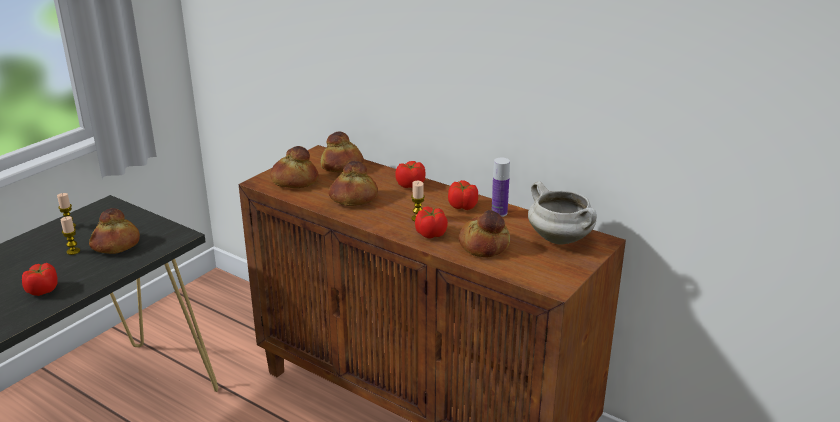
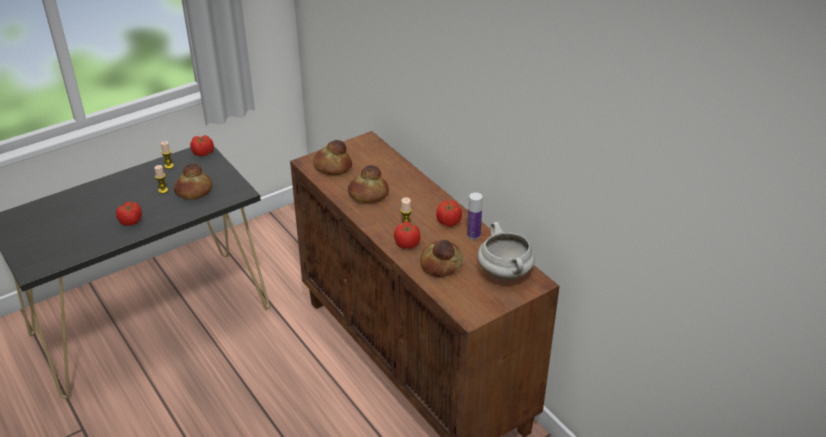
camera: 20 degrees right, 10 degrees up
bread [320,131,364,172] -> none
tomato [395,161,425,188] -> tomato moved to [190,135,214,156]

